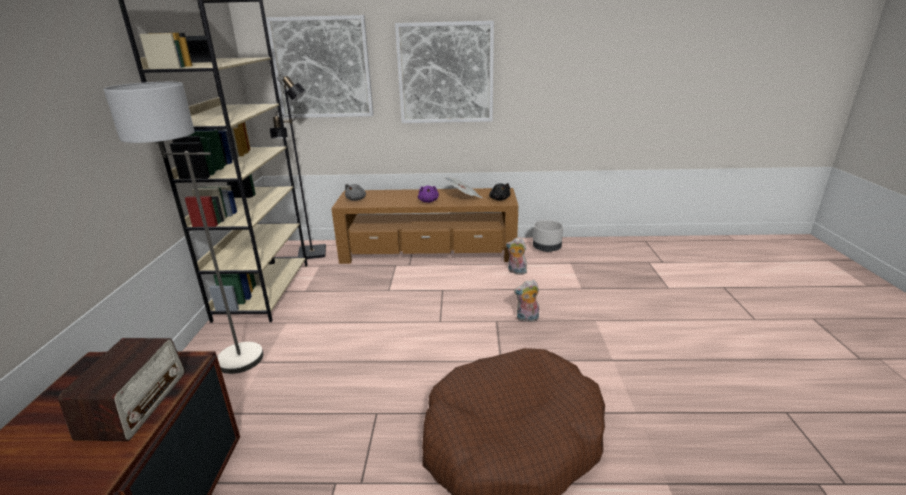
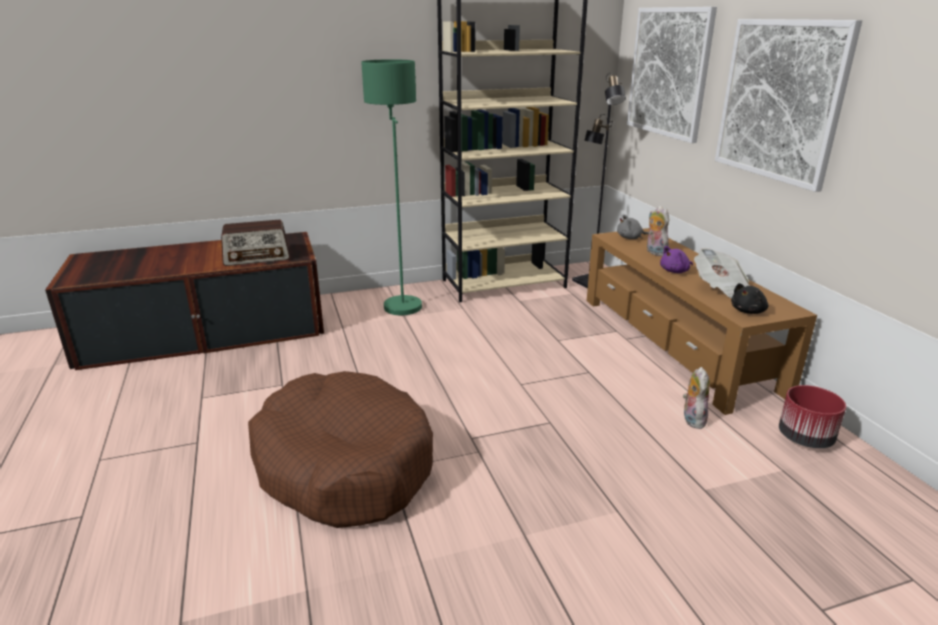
camera: 70 degrees right, 0 degrees up
grey floor lamp [104,82,263,374] -> green floor lamp [361,59,422,315]
plush toy [514,280,539,322] -> plush toy moved to [647,206,669,256]
grey planter [533,220,563,252] -> red planter [779,385,846,448]

